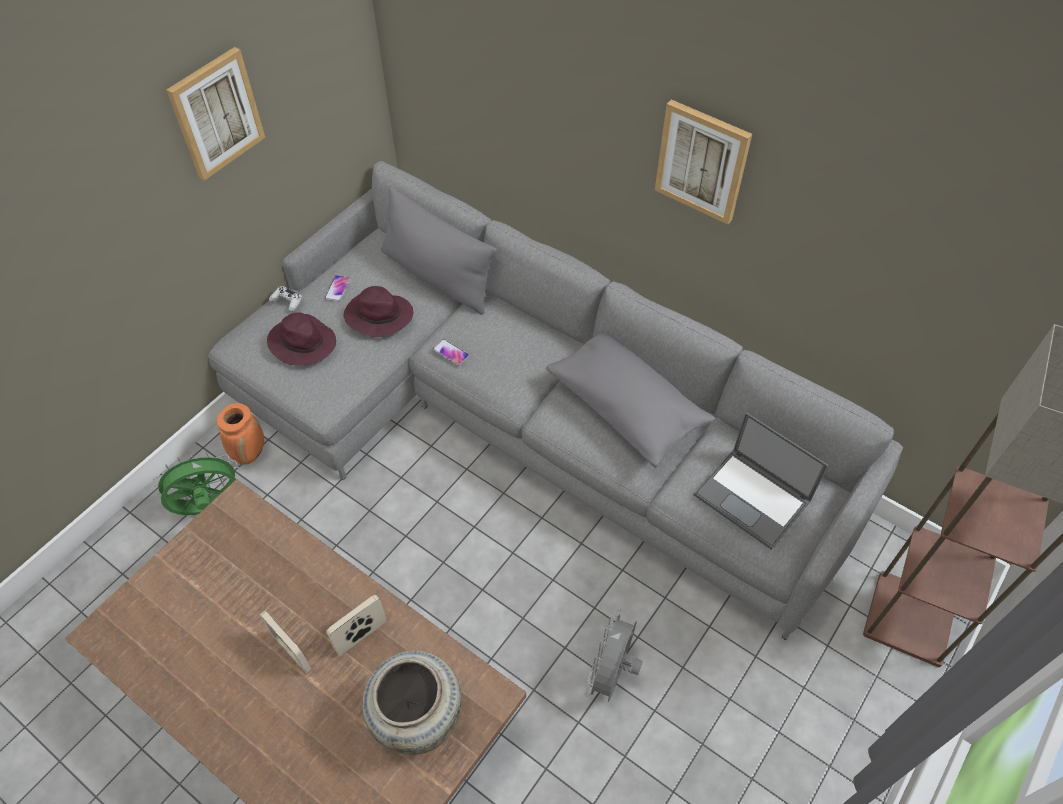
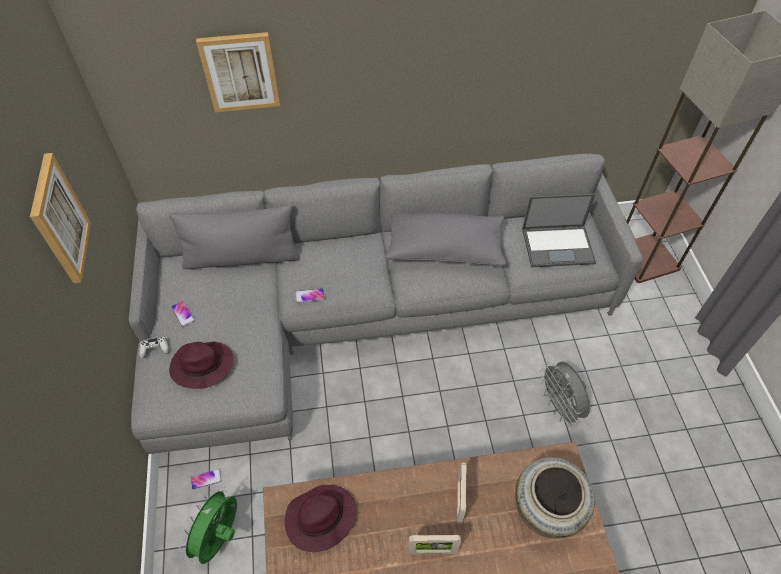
camera: 45 degrees left, 0 degrees up
orange vase [217,403,264,465] -> phone [190,469,222,490]
purple hat [344,286,413,337] -> purple hat moved to [284,485,356,552]
picture [655,99,752,225] -> picture moved to [196,32,280,112]

